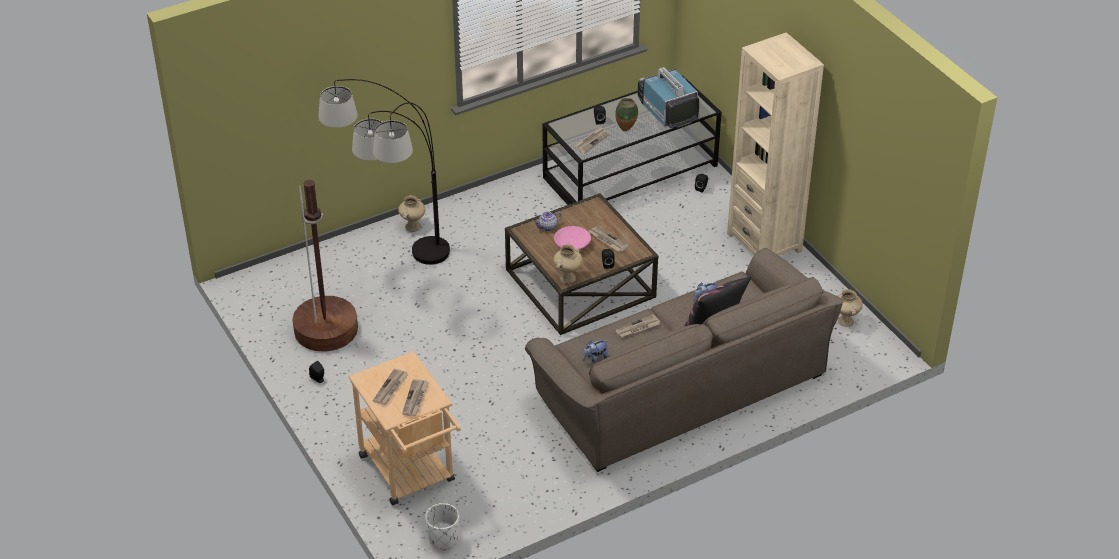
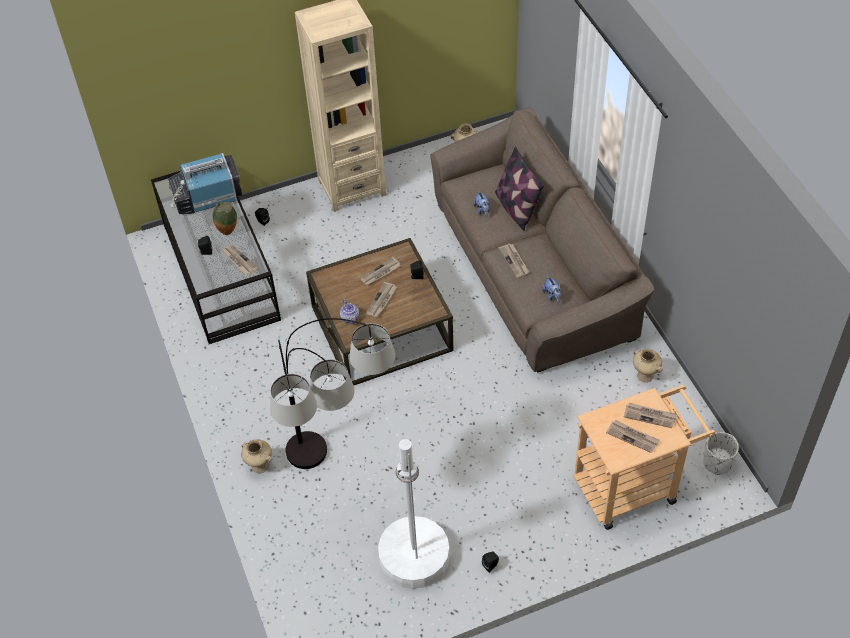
camera: 80 degrees left, 10 degrees up
brown floor lamp [292,180,358,352] -> white floor lamp [378,439,450,589]
beige vase [553,244,583,284] -> beige vase moved to [633,348,663,383]
pink bowl [554,226,591,250] -> newspaper [366,282,397,317]

